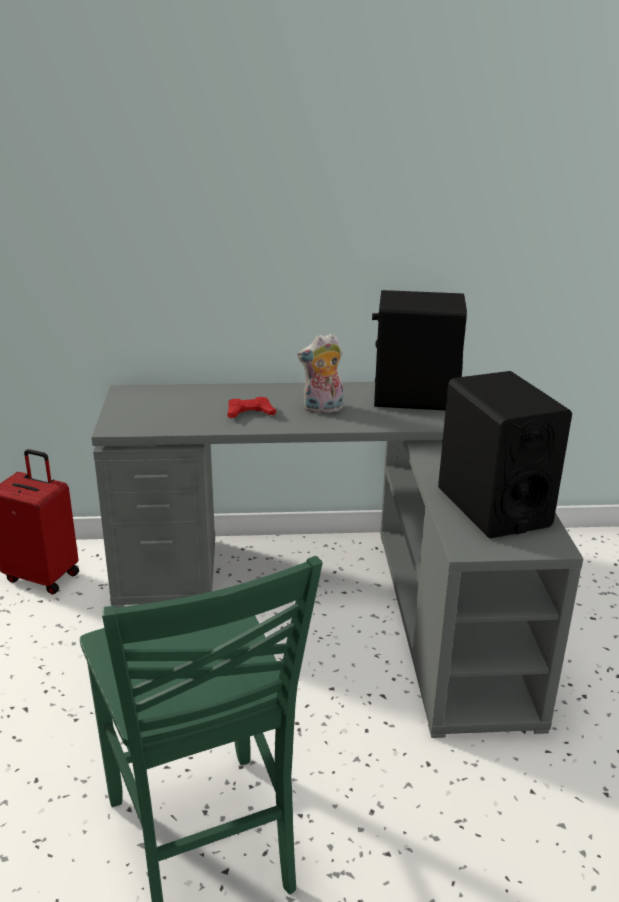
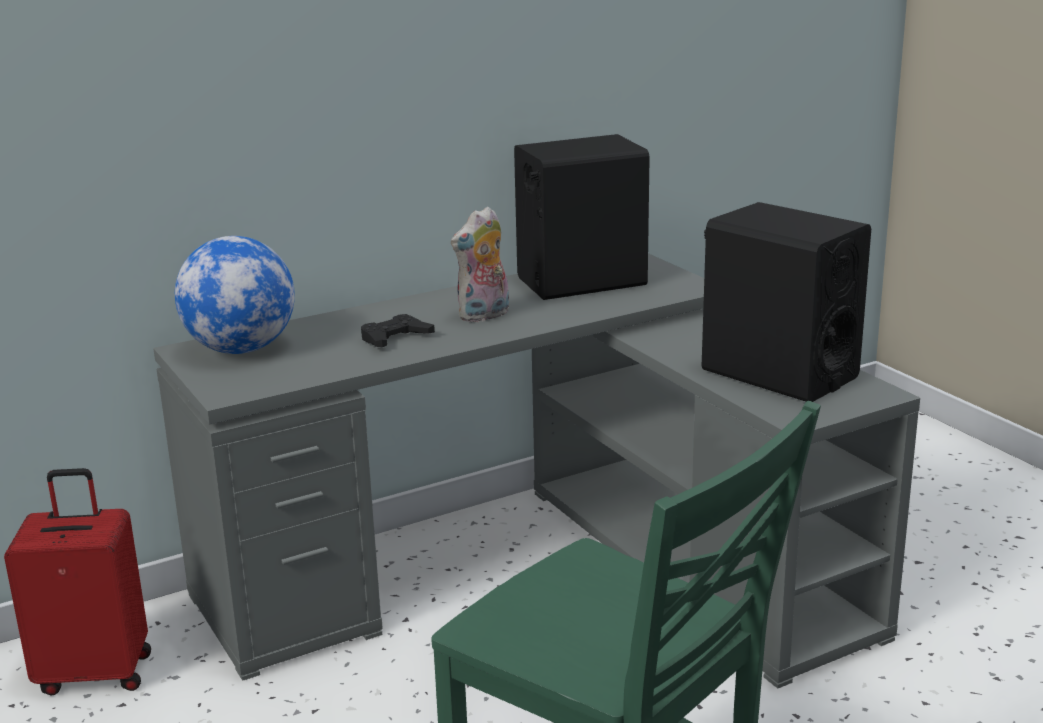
camera: 25 degrees left, 5 degrees down
red game controller [227,397,276,418] -> black game controller [361,314,435,347]
none -> globe [175,236,295,354]

